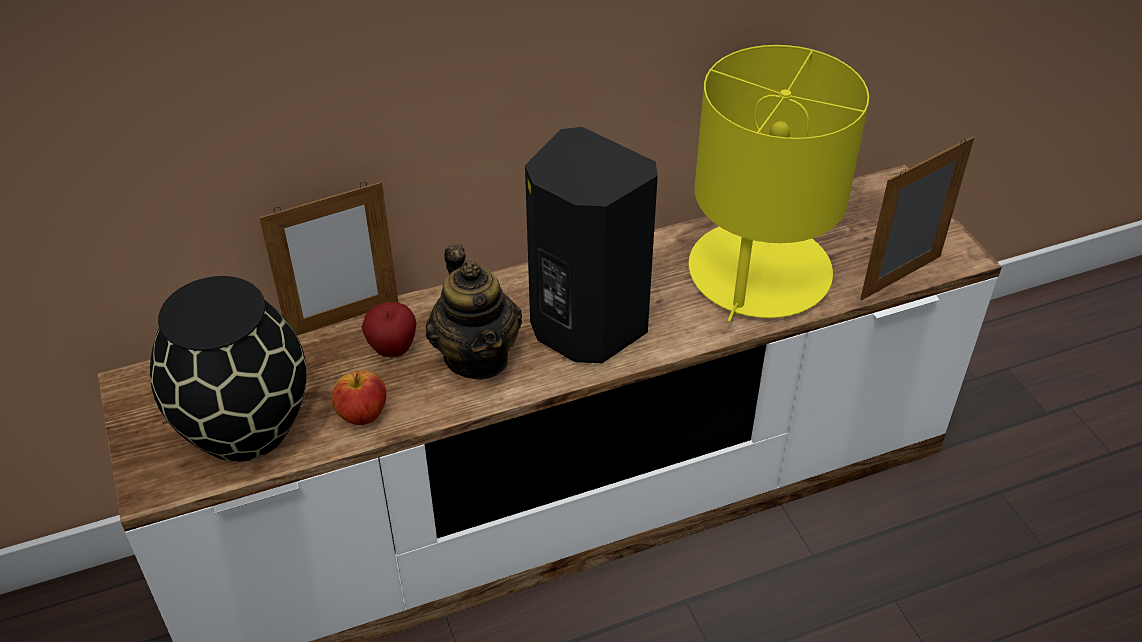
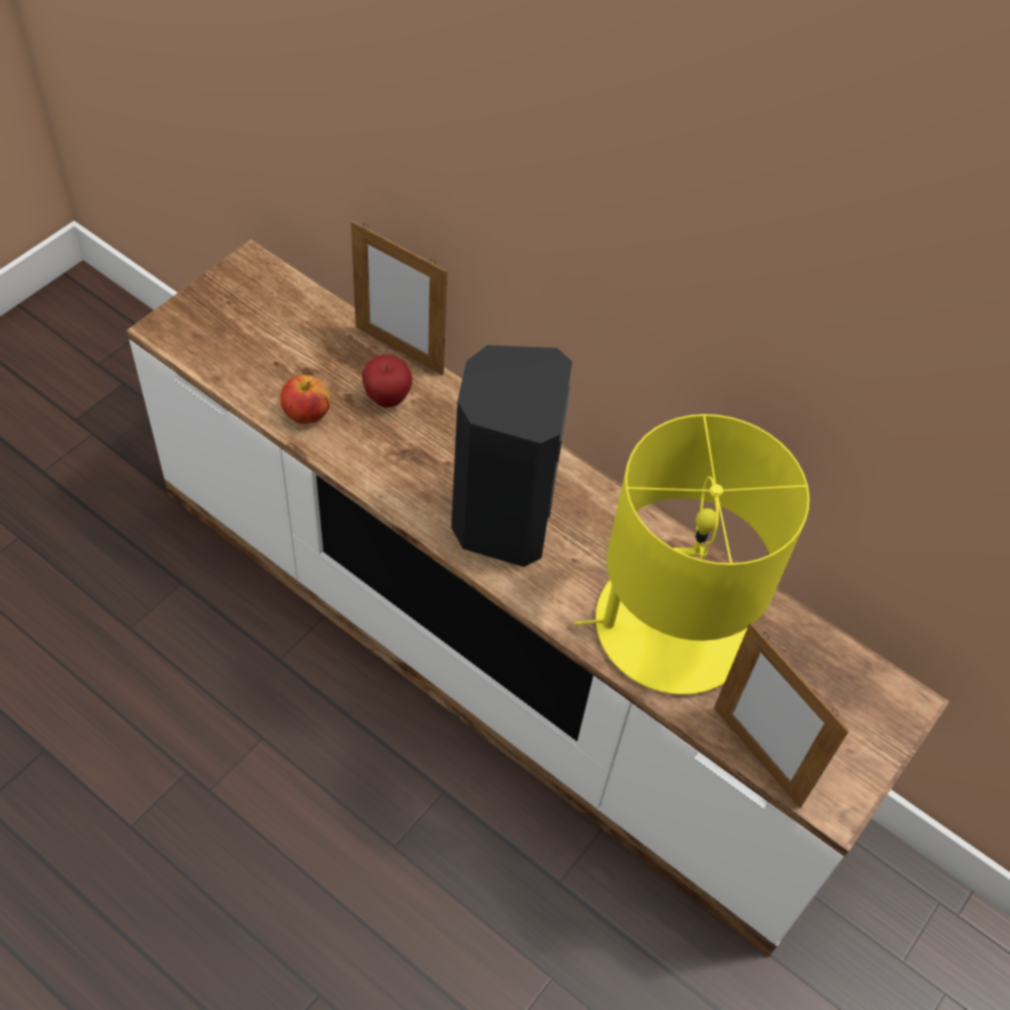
camera: 55 degrees right, 10 degrees up
black vase [150,276,307,462] -> none
teapot [426,244,522,380] -> none
picture frame [860,137,974,301] -> picture frame turned 150 degrees counterclockwise [714,622,849,808]

